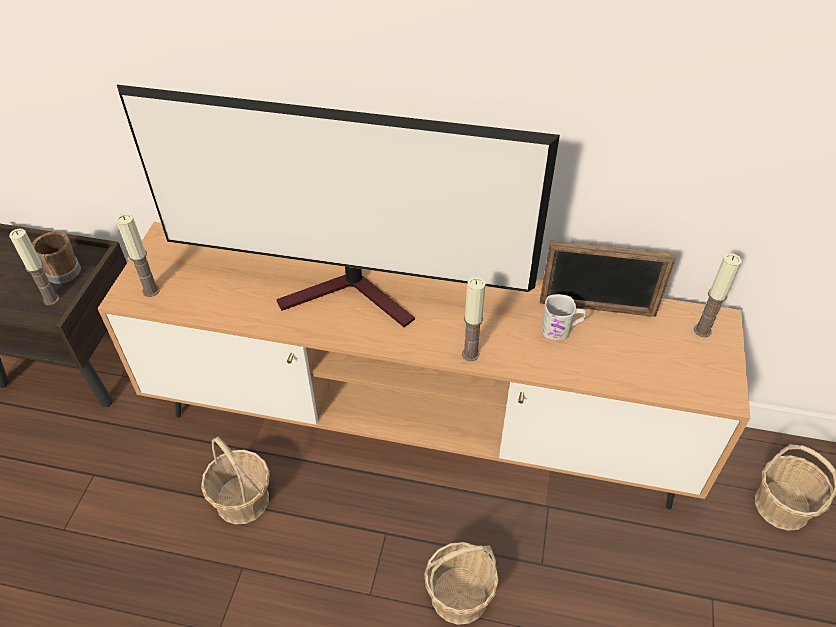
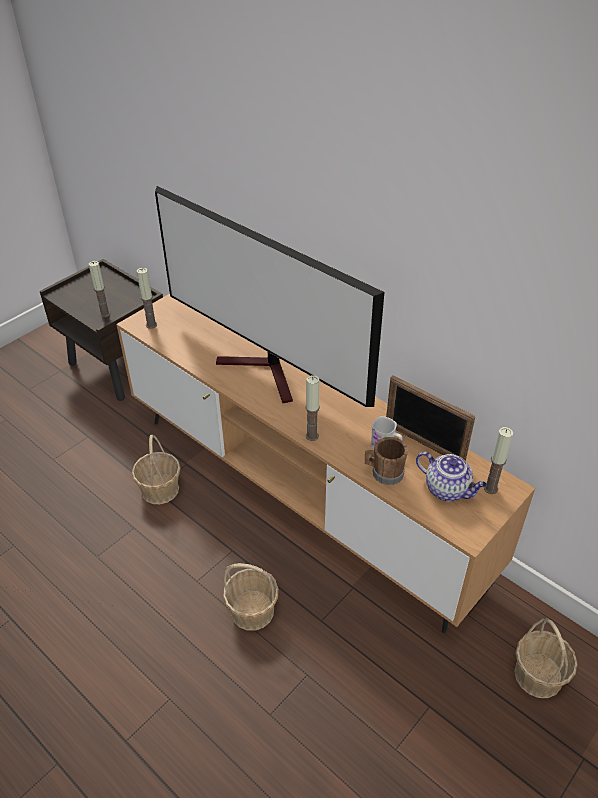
camera: 30 degrees right, 5 degrees down
brown mug [32,232,81,284] -> brown mug moved to [365,437,408,485]
none -> teapot [416,451,487,501]

